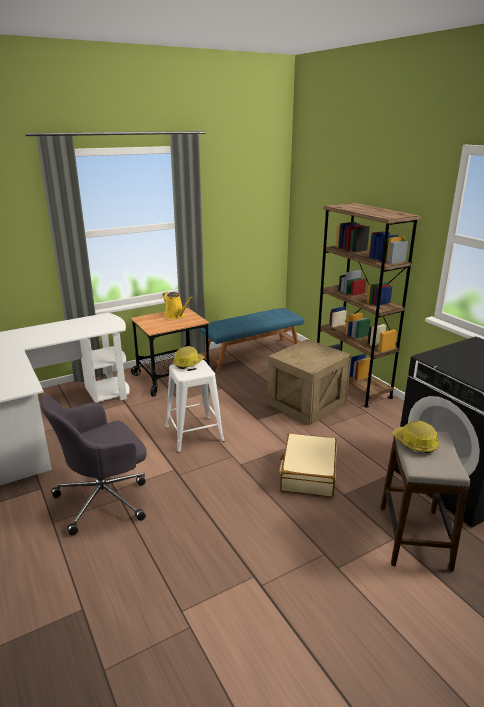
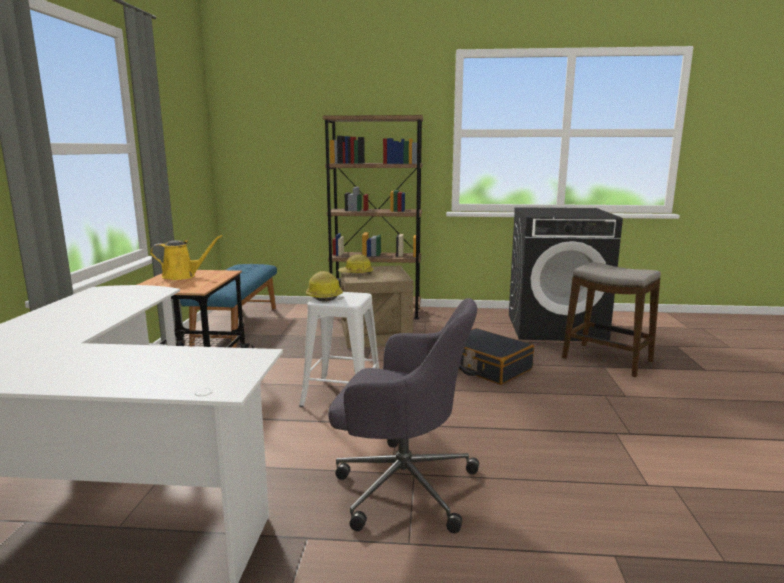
camera: 55 degrees left, 10 degrees down
grey office chair [40,395,147,536] -> grey office chair turned 75 degrees counterclockwise [328,298,479,533]
beige suitcase [280,433,337,497] -> black suitcase [459,328,534,385]
hard hat [392,420,439,453] -> hard hat moved to [338,254,374,274]

